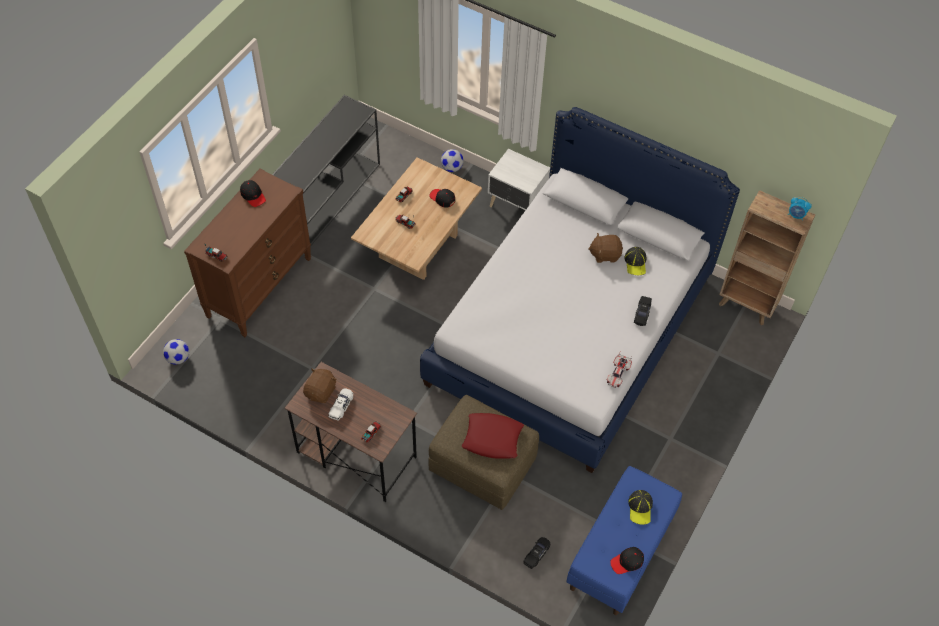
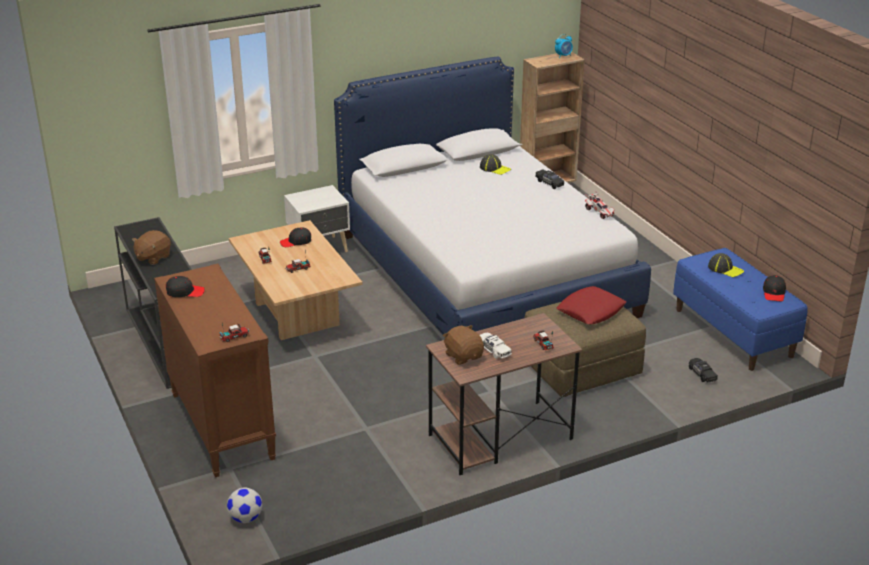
camera: 55 degrees left, 25 degrees down
football [441,149,464,172] -> none
brown plush toy [588,233,623,263] -> brown plush toy moved to [132,230,171,265]

